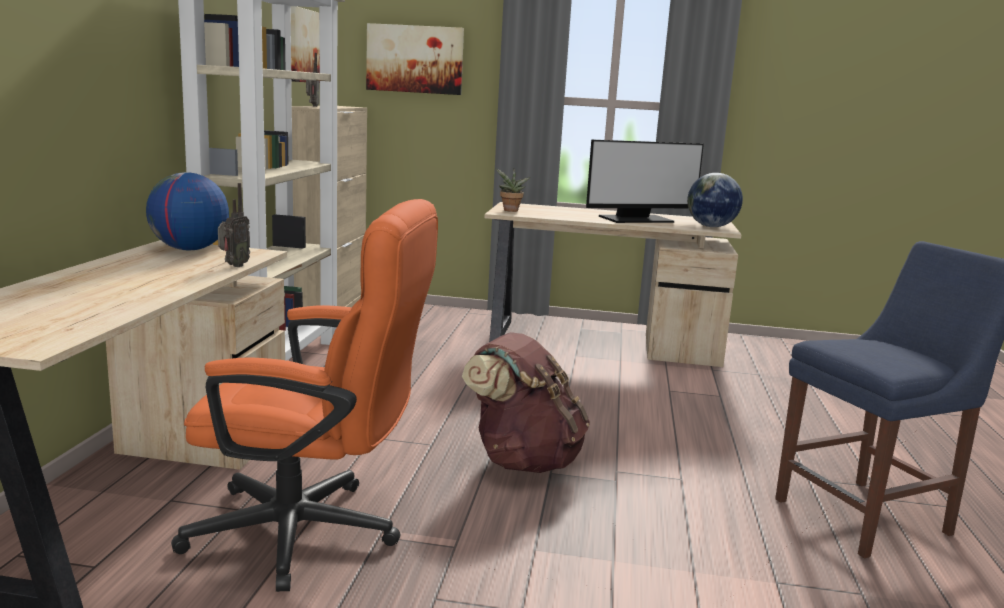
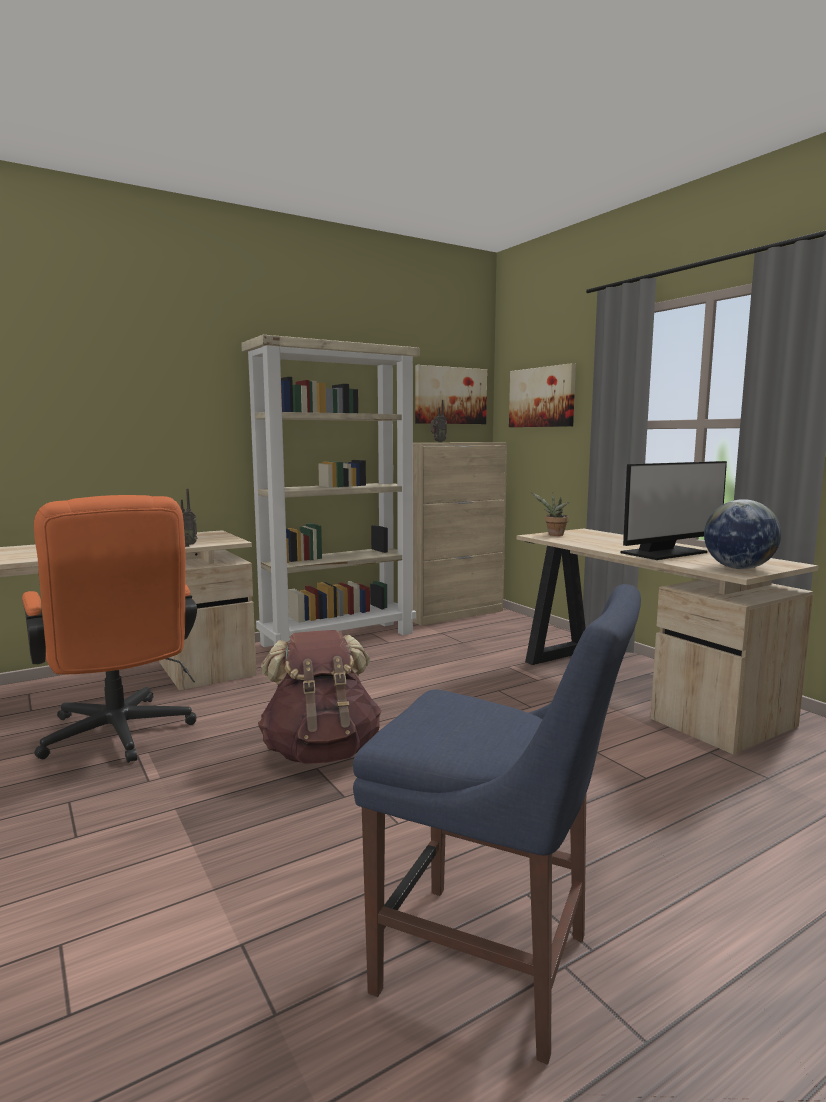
camera: 50 degrees right, 5 degrees down
globe [146,172,229,250] -> none
monitor [586,140,704,223] -> monitor turned 60 degrees counterclockwise [621,461,727,560]

